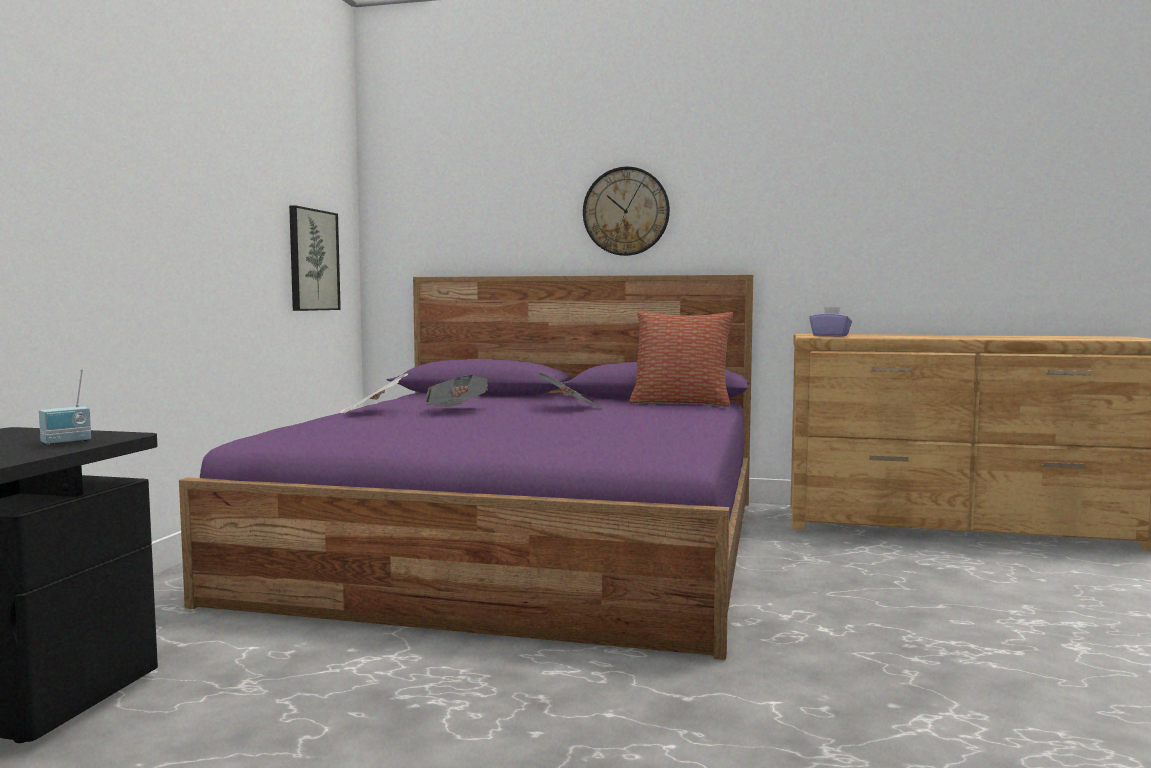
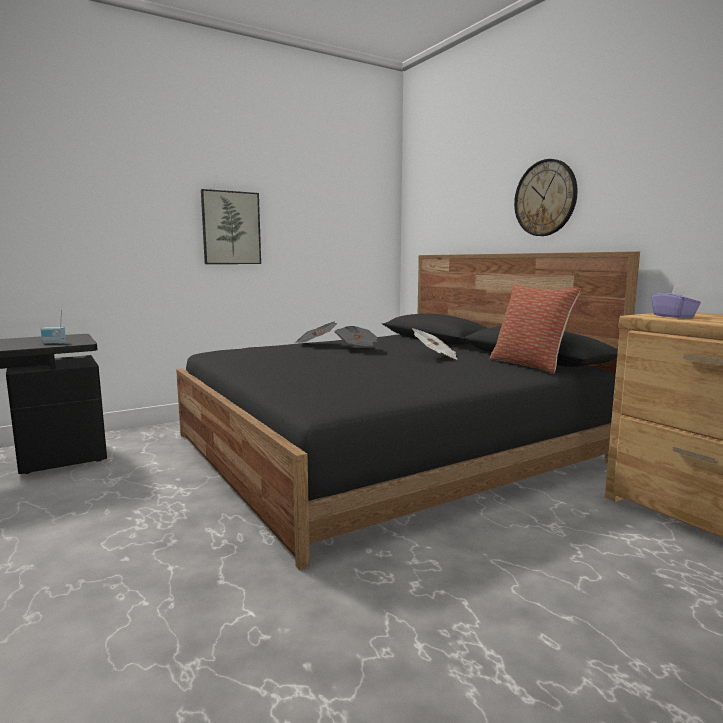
camera: 45 degrees right, 5 degrees up
purple bed [179,275,753,660] -> black bed [176,251,640,570]
picture [289,205,341,311] -> picture moved to [201,189,261,264]

